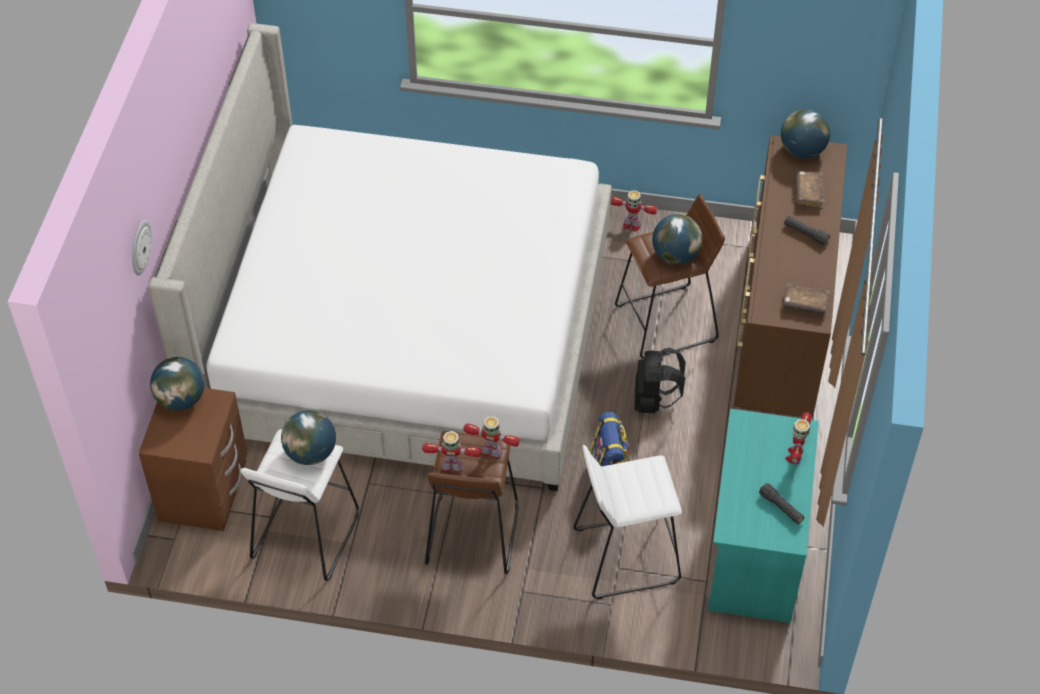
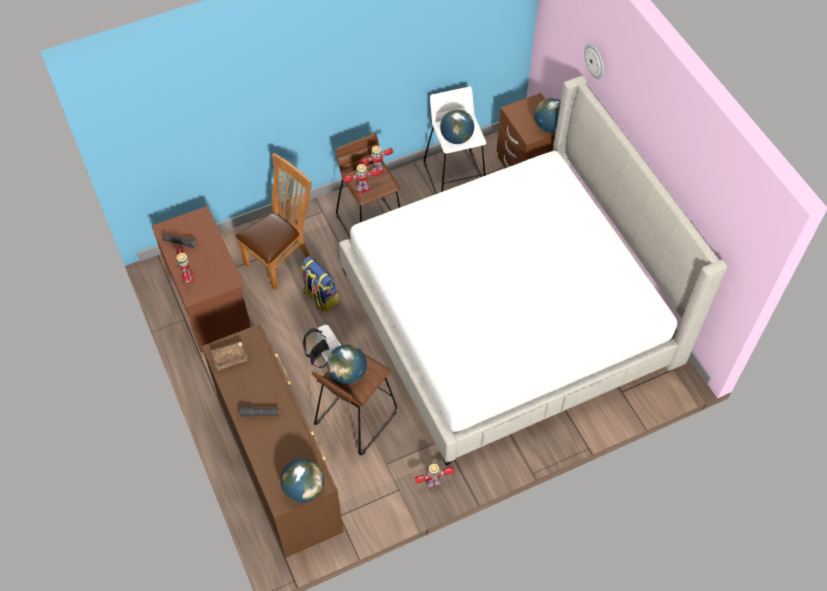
camera: 145 degrees right, 5 degrees up
white stool [573,445,682,599] -> brown chair [236,153,312,290]
black backpack [634,348,686,413] -> white backpack [303,325,341,368]
turquoise desk [708,409,819,623] -> brown desk [152,206,251,352]
brown book [795,171,825,209] -> none

